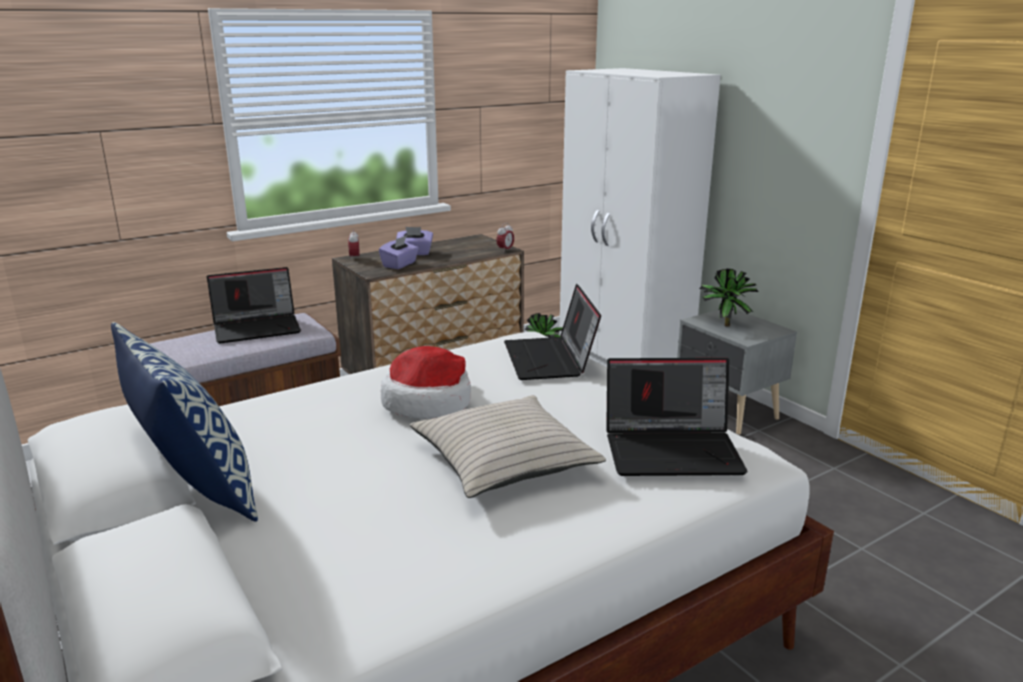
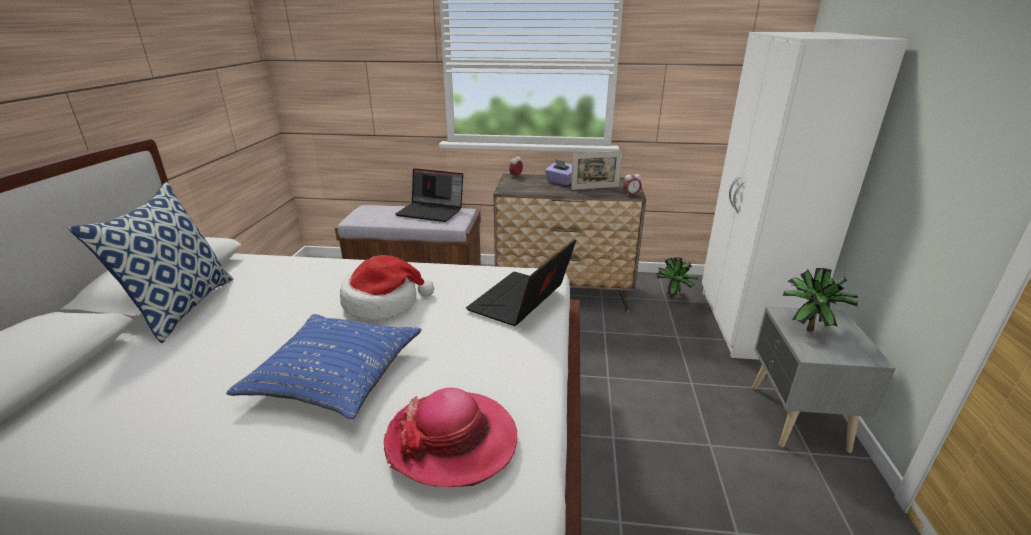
camera: 40 degrees right, 5 degrees up
purple tissue box [379,235,419,269] -> none
beige pillow [410,395,606,498] -> blue pillow [226,314,422,419]
laptop [606,358,748,476] -> hat [384,388,517,487]
none -> picture frame [571,151,623,190]

